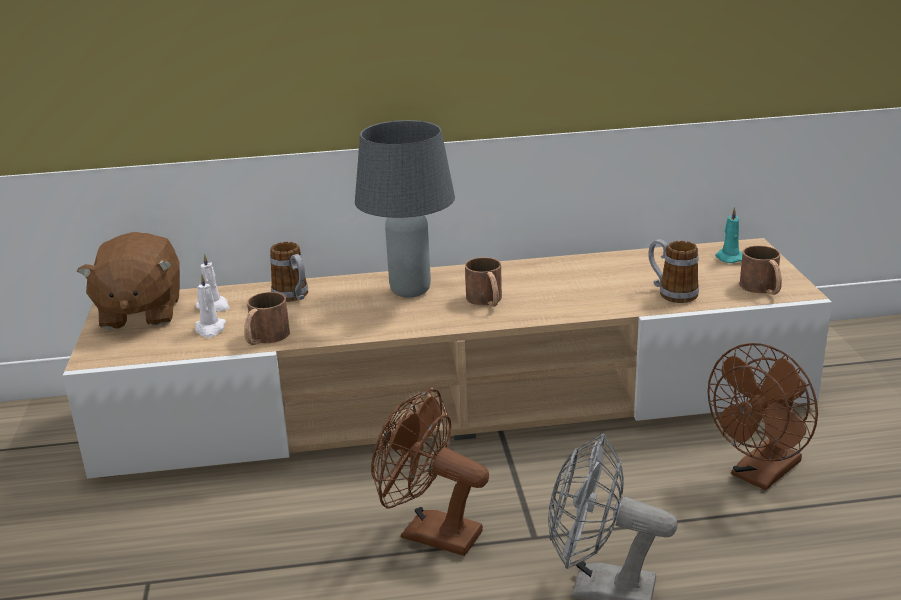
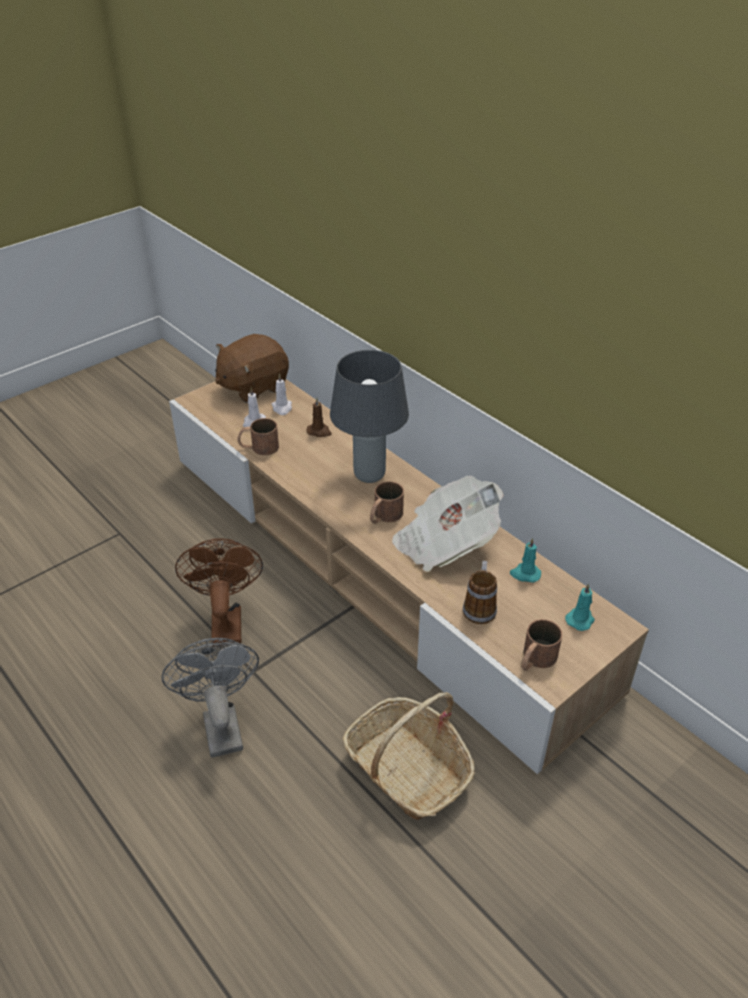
camera: 55 degrees right, 15 degrees up
mug [270,242,308,302] -> brown candle [306,397,331,437]
brown fan [708,343,818,490] -> basket [342,692,475,820]
none -> newspaper [392,475,504,572]
none -> turquoise candle [510,538,541,582]

